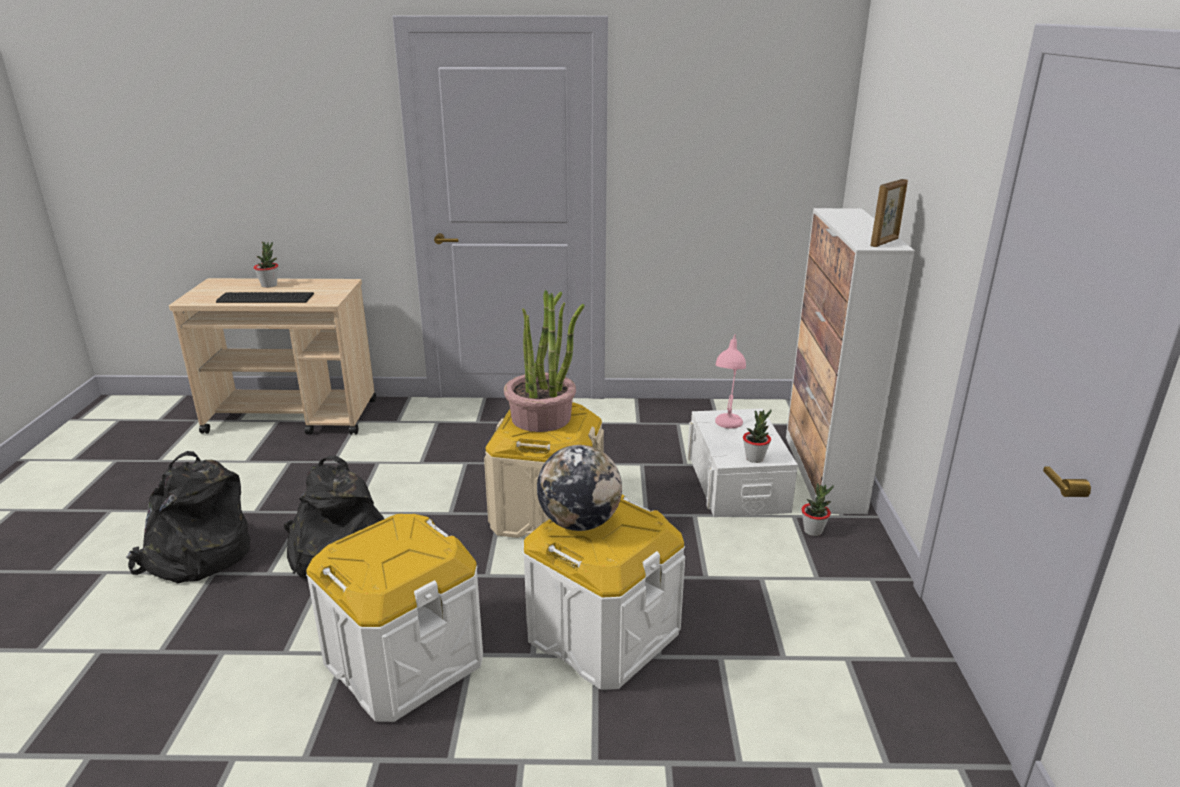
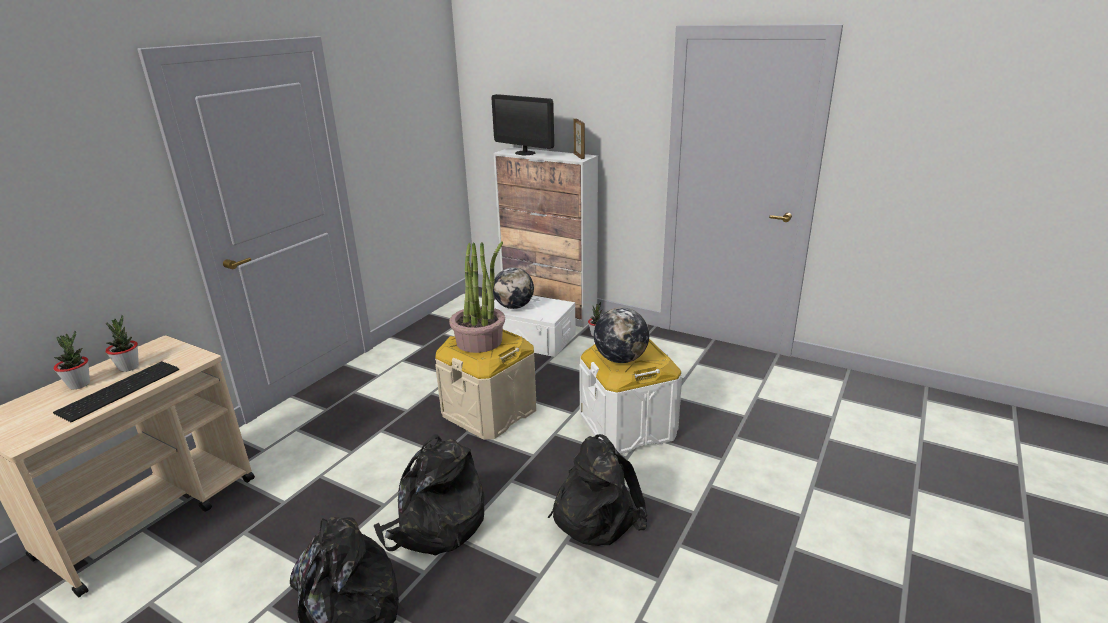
camera: 60 degrees left, 0 degrees up
white storage box [306,514,483,722] -> black backpack [548,434,647,546]
pink table lamp [715,334,746,429] -> globe [493,267,534,309]
potted plant [743,409,772,463] -> potted plant moved to [106,315,139,372]
none -> monitor [491,94,554,155]

